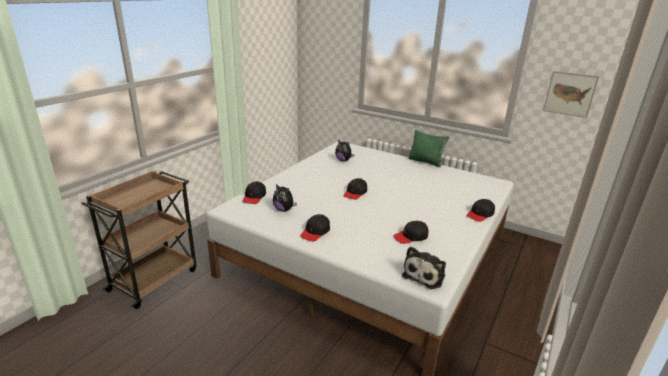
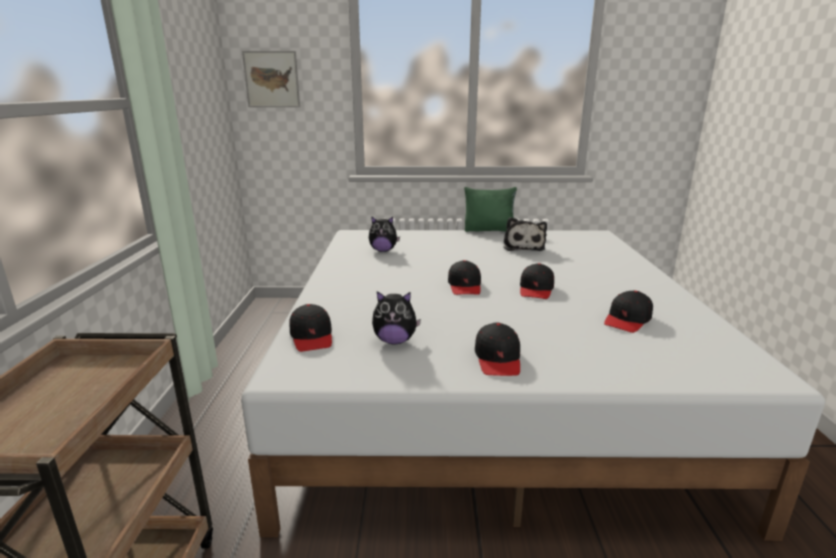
camera: 30 degrees left, 5 degrees down
plush toy [402,246,446,289] -> plush toy moved to [504,217,547,251]
black cap [466,199,495,222] -> black cap moved to [520,263,554,299]
picture [543,71,599,118] -> picture moved to [242,51,300,107]

